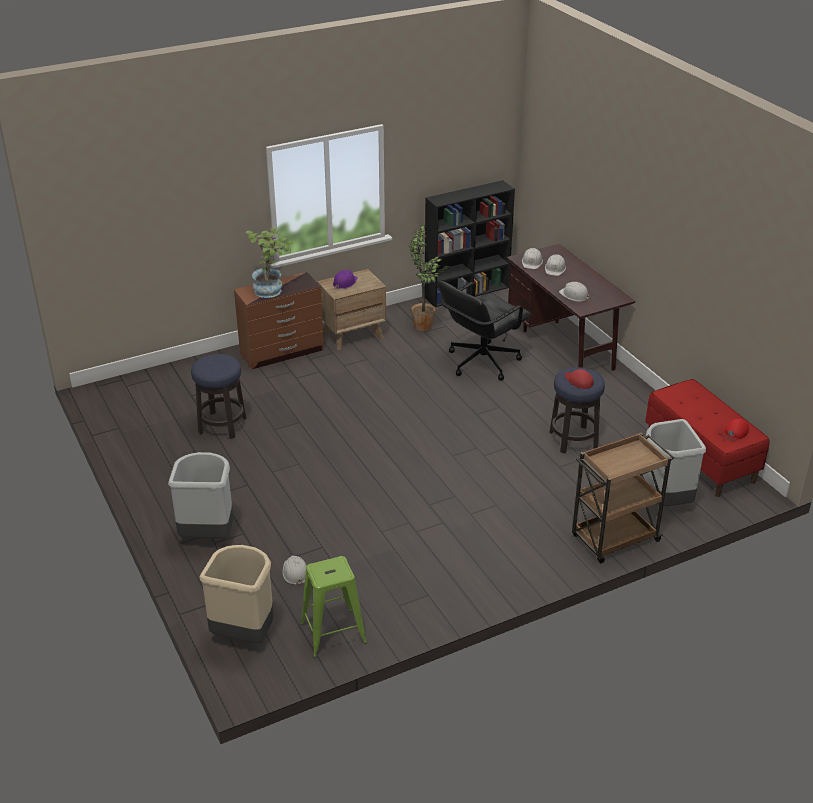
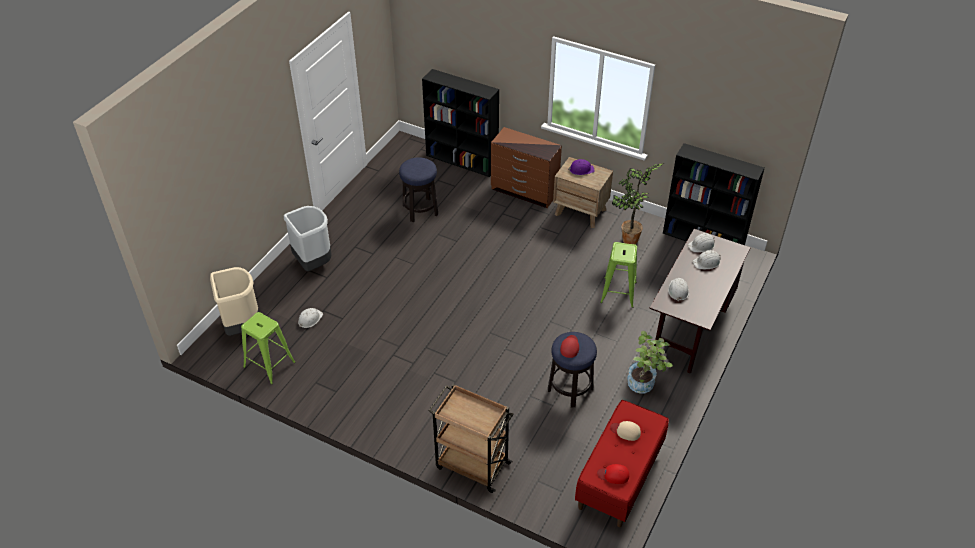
camera: 55 degrees right, 10 degrees up
potted plant [246,228,295,298] -> potted plant moved to [627,331,673,393]
black office chair [437,281,532,381] -> green stool [600,242,637,308]
grey trash can [642,419,706,506] -> none
none -> black bookcase [422,69,499,177]
none -> beige cap [610,421,641,441]

